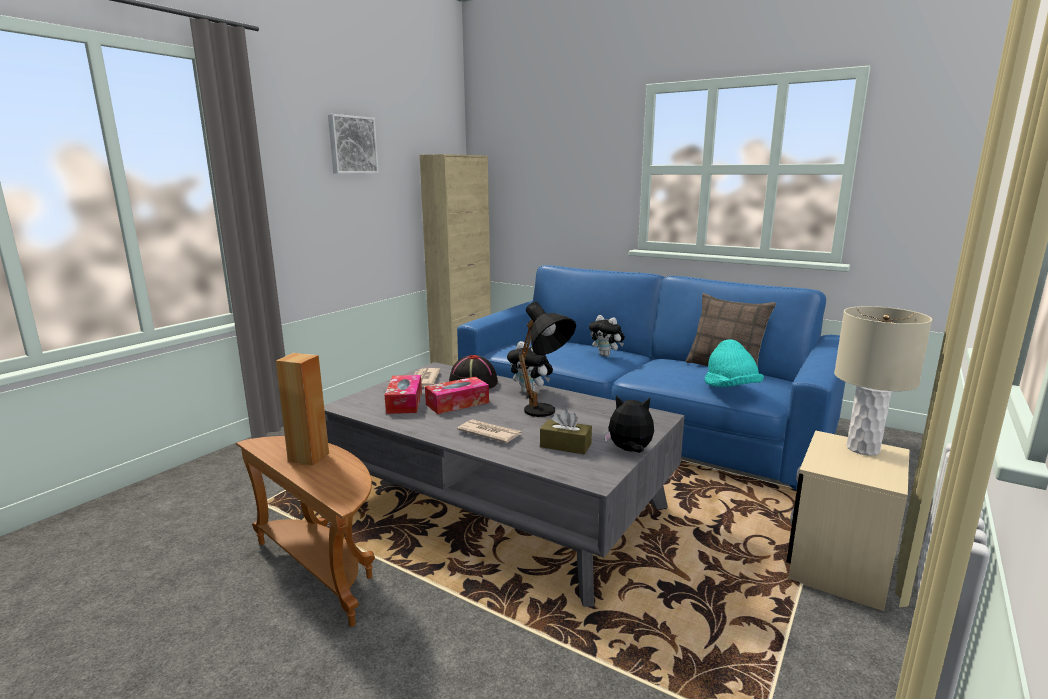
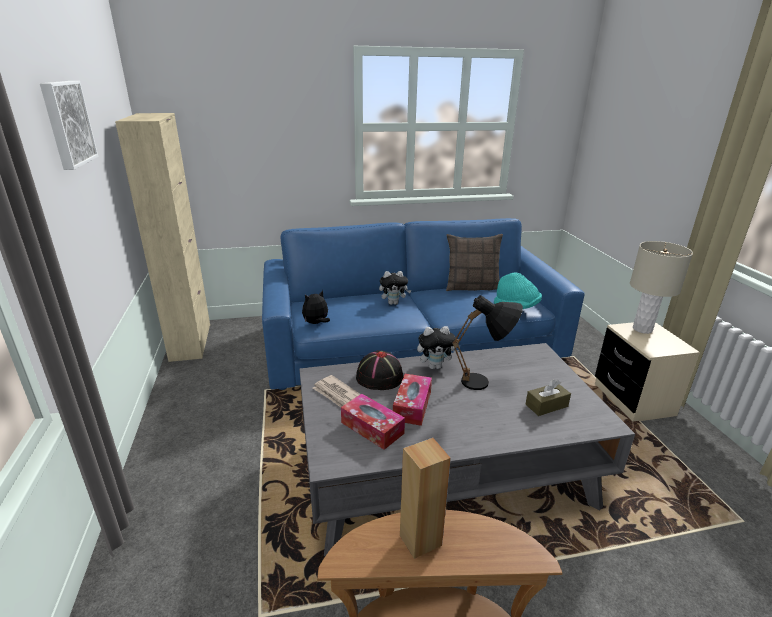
camera: 45 degrees left, 10 degrees up
newspaper [457,419,522,443] -> none
plush toy [604,396,654,453] -> plush toy moved to [302,290,330,324]

